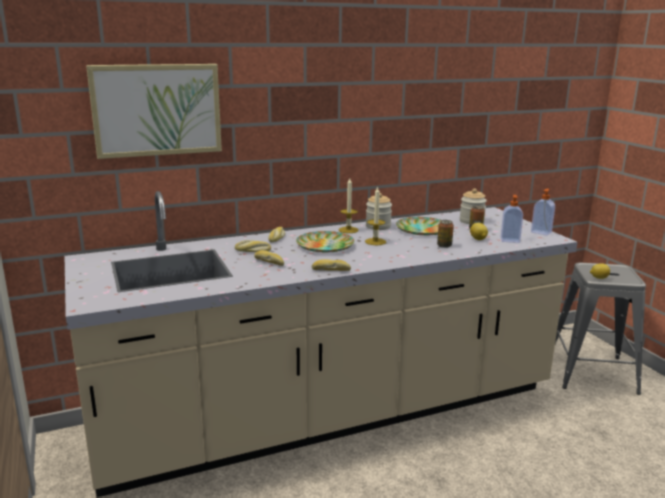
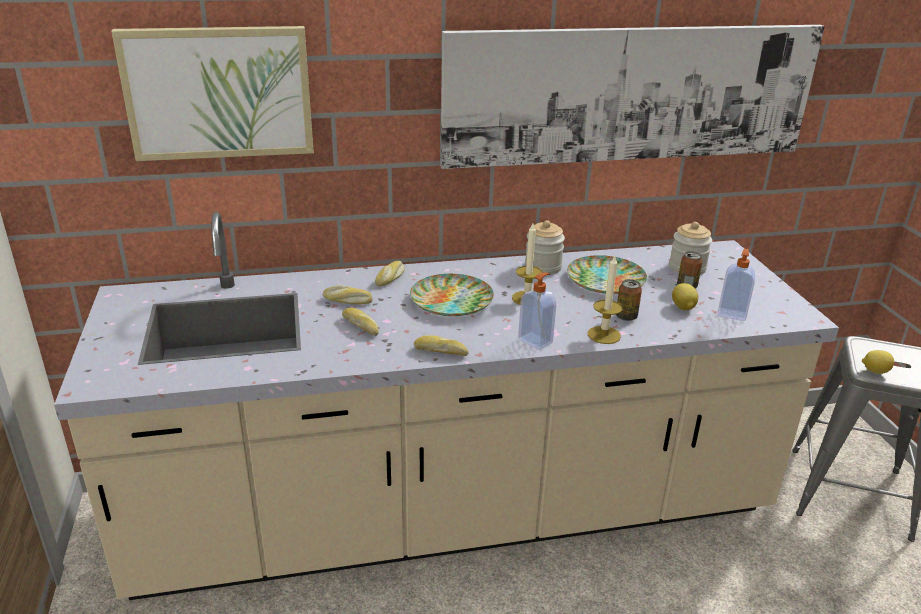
camera: 10 degrees right, 10 degrees up
candle [339,178,359,233] -> candle moved to [588,255,622,344]
soap dispenser [531,189,555,235] -> soap dispenser moved to [518,272,556,350]
none -> picture [441,25,825,169]

